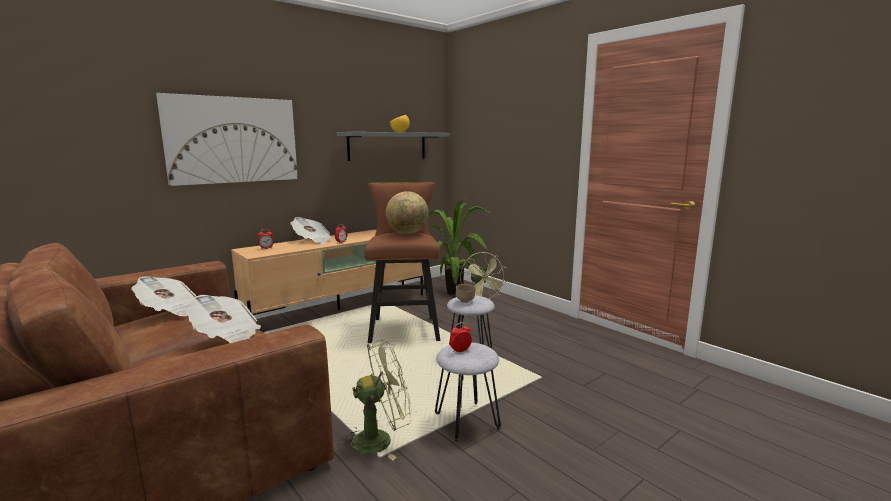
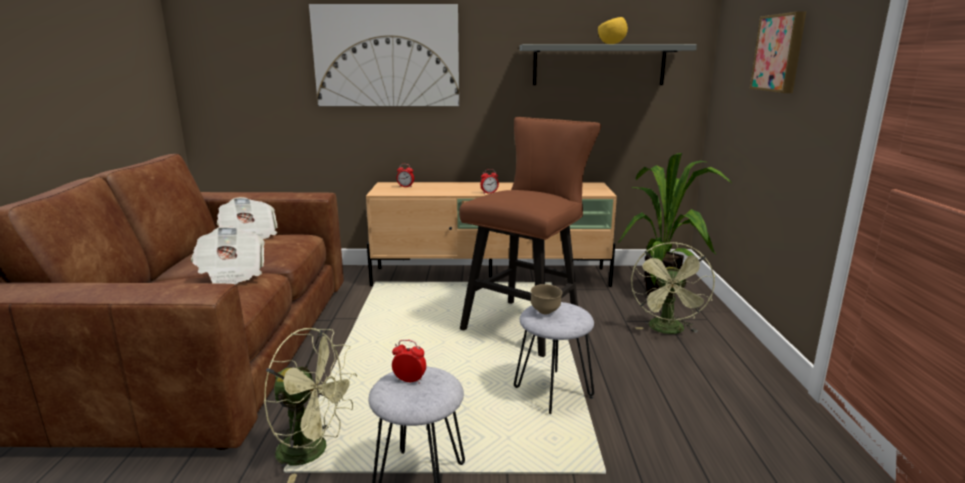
camera: 40 degrees right, 5 degrees up
newspaper [290,217,332,244] -> none
globe [386,191,428,234] -> none
none -> picture [750,12,806,93]

